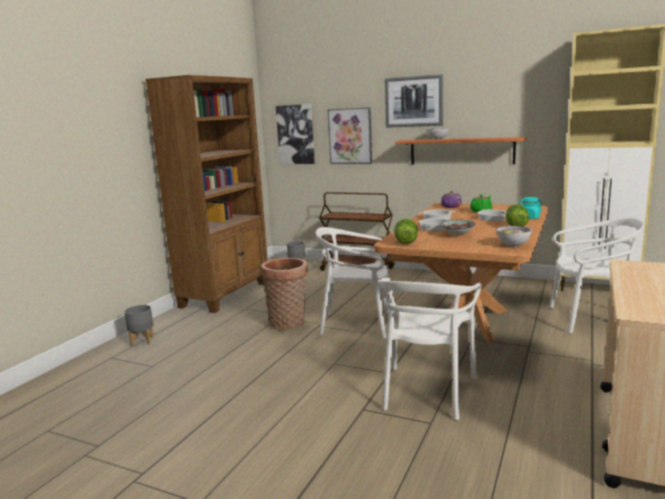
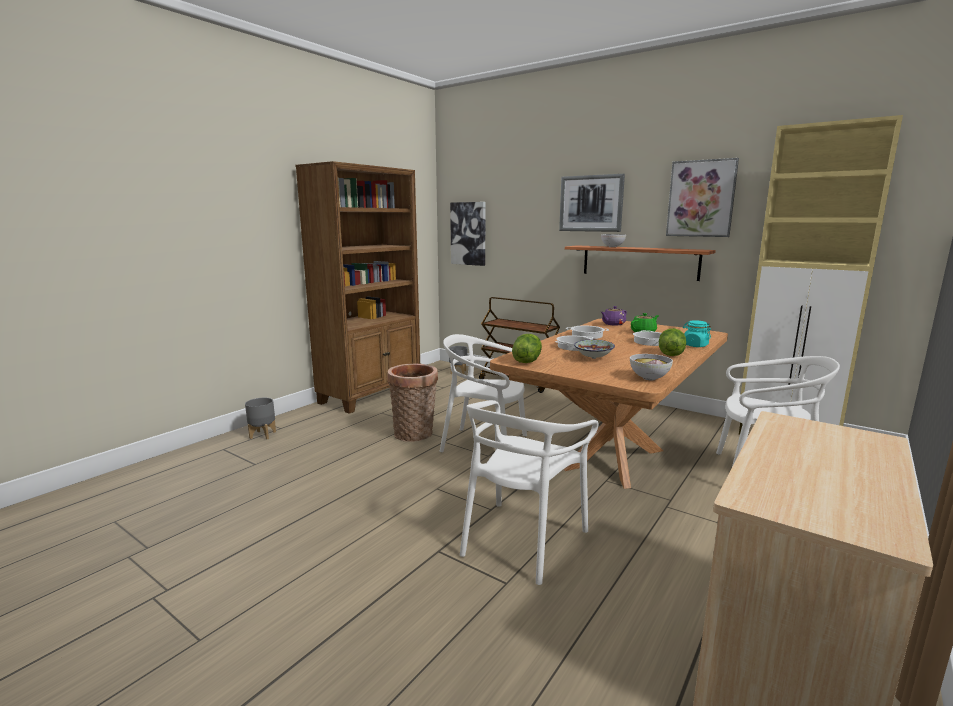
camera: 10 degrees right, 0 degrees up
picture [328,107,372,164] -> picture moved to [666,158,739,237]

